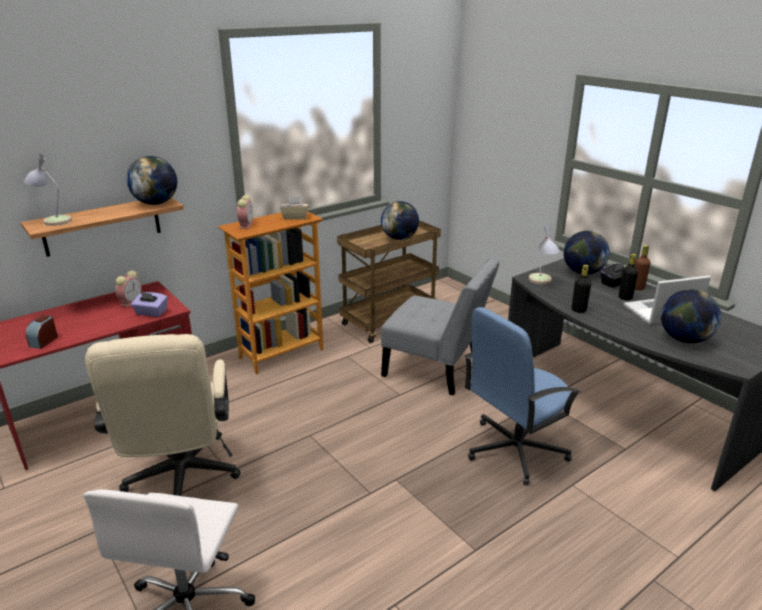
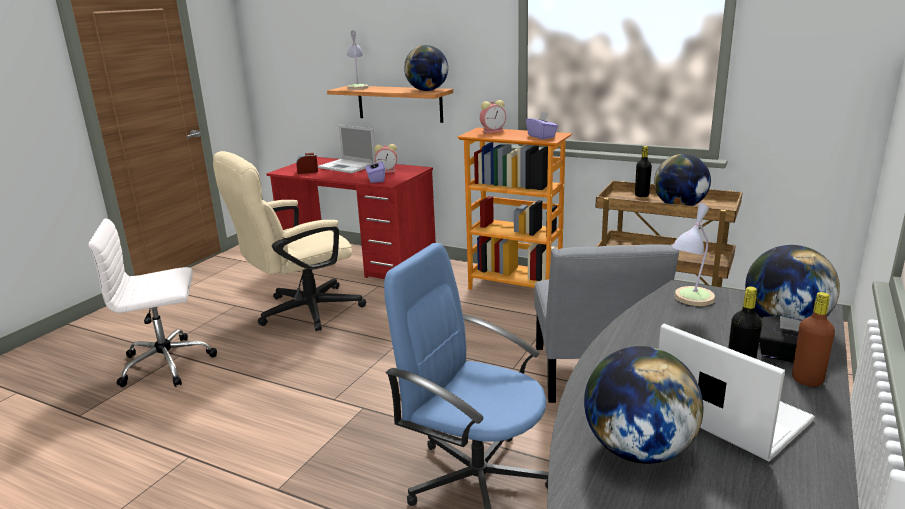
camera: 65 degrees right, 5 degrees down
beige tissue box [280,196,309,220] -> purple tissue box [526,111,558,139]
black bottle [572,265,591,313] -> black bottle moved to [635,146,652,197]
none -> laptop [318,125,376,173]

